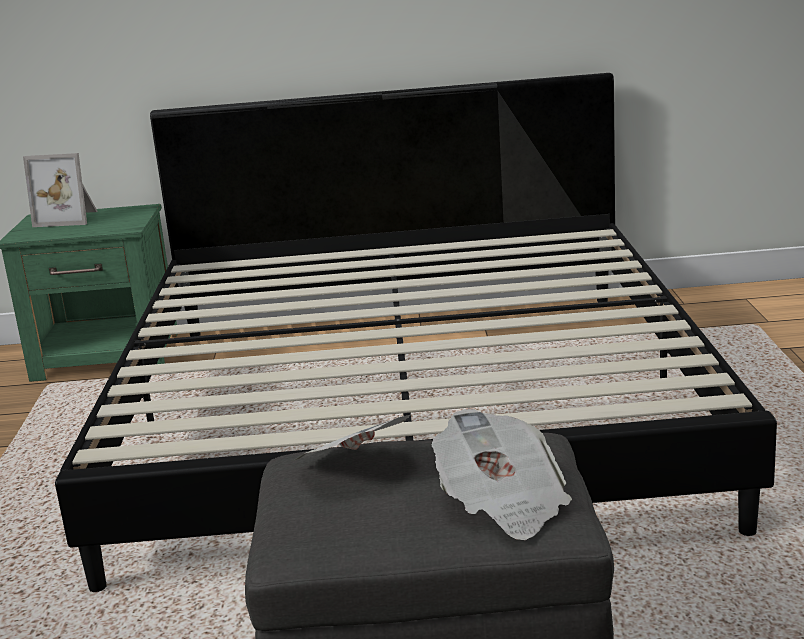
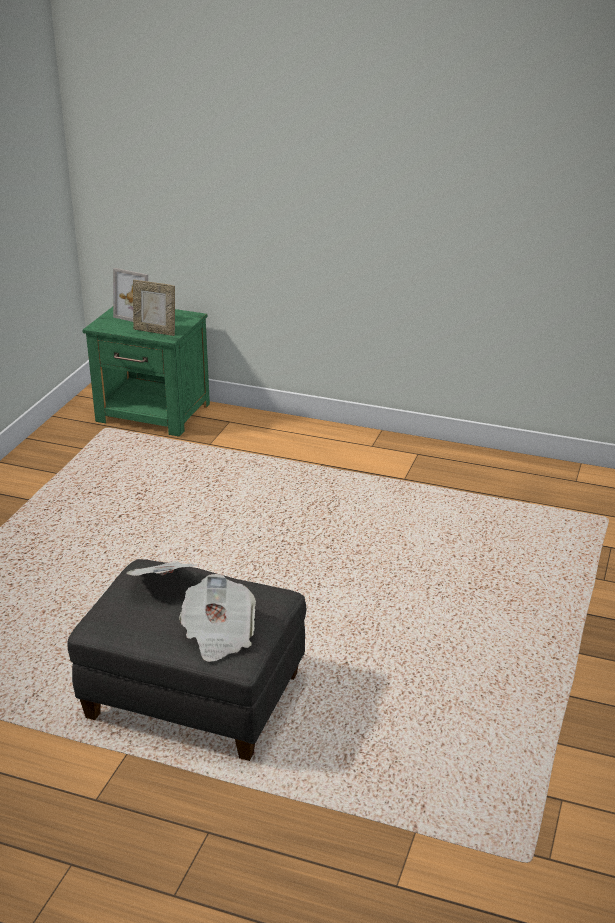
camera: 20 degrees right, 10 degrees up
bed [55,73,777,592] -> none
none -> picture frame [133,280,175,336]

